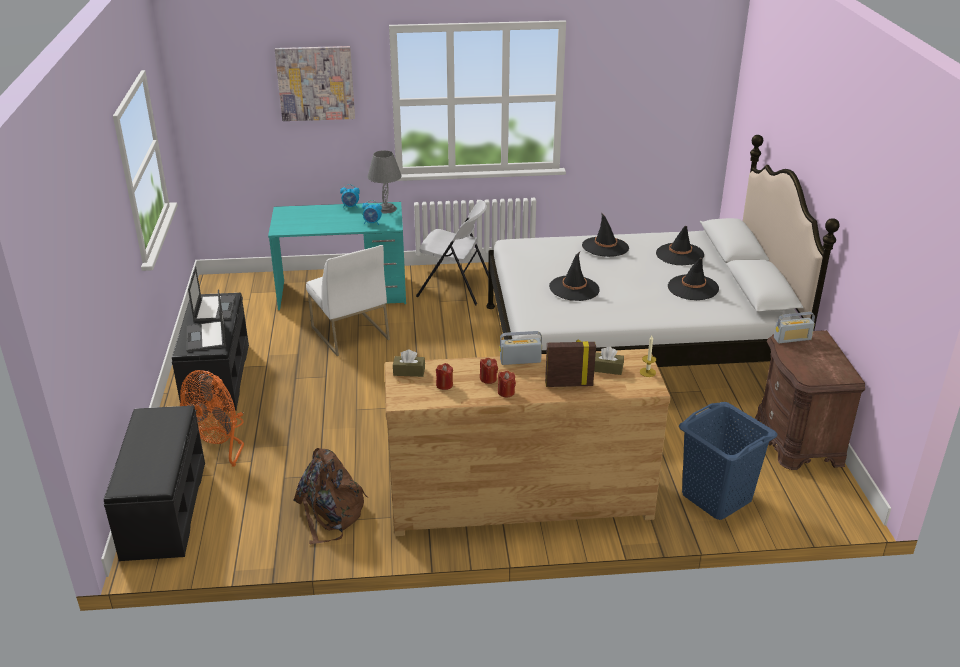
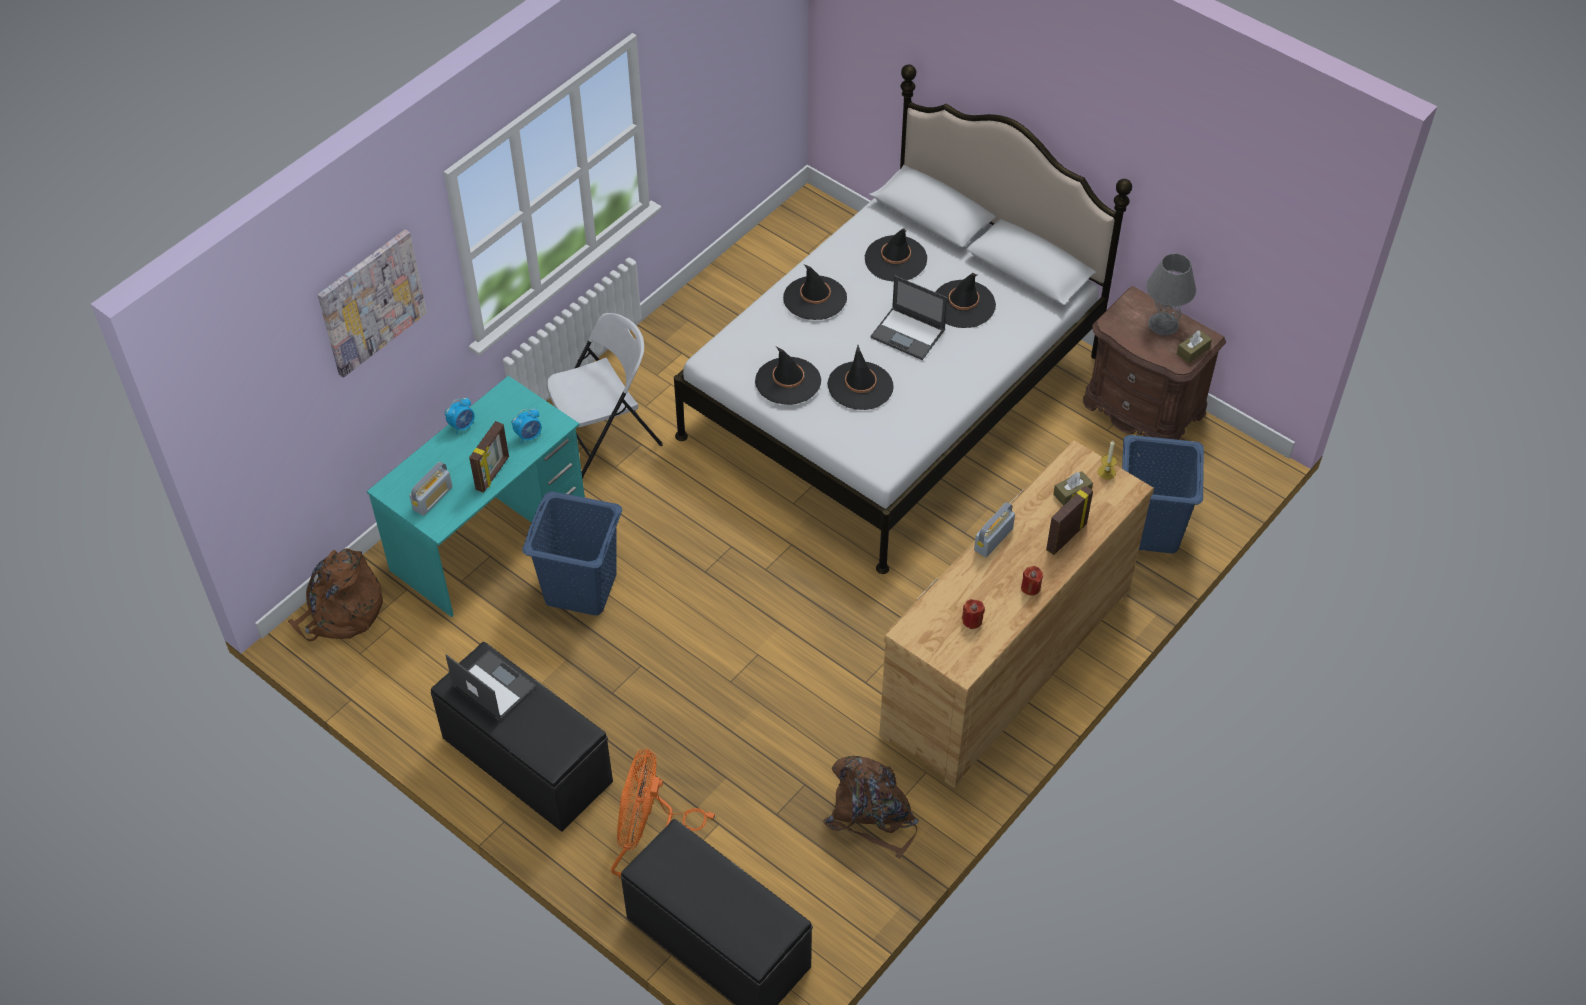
camera: 45 degrees left, 20 degrees up
orange fan [180,370,244,467] -> orange fan turned 105 degrees clockwise [611,748,716,878]
laptop [186,290,226,352] -> laptop moved to [870,275,948,360]
white chair [306,245,390,356] -> blue laundry basket [522,491,622,615]
grey table lamp [367,150,402,213] -> grey table lamp moved to [1146,253,1196,335]
brown tissue box [393,349,425,377] -> brown tissue box moved to [1177,330,1212,363]
red candle [480,358,498,384] -> none
radio [774,312,815,343] -> radio moved to [409,462,452,516]
none -> brown backpack [288,548,383,641]
none -> picture frame [469,421,509,493]
none -> black hat [755,347,821,405]

